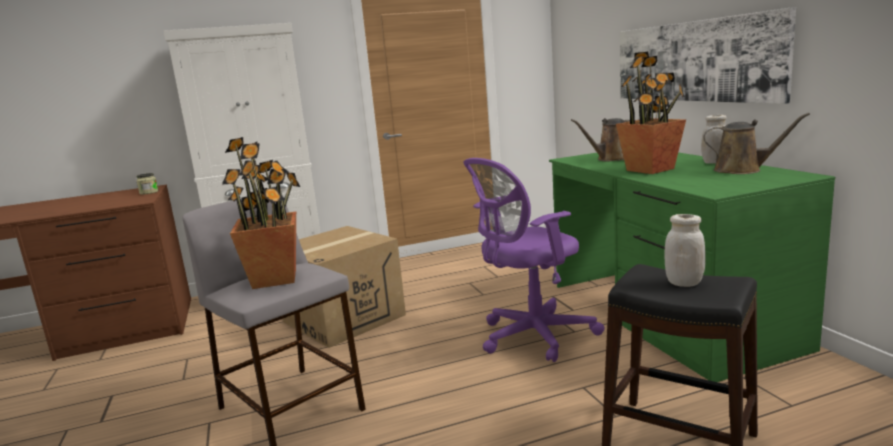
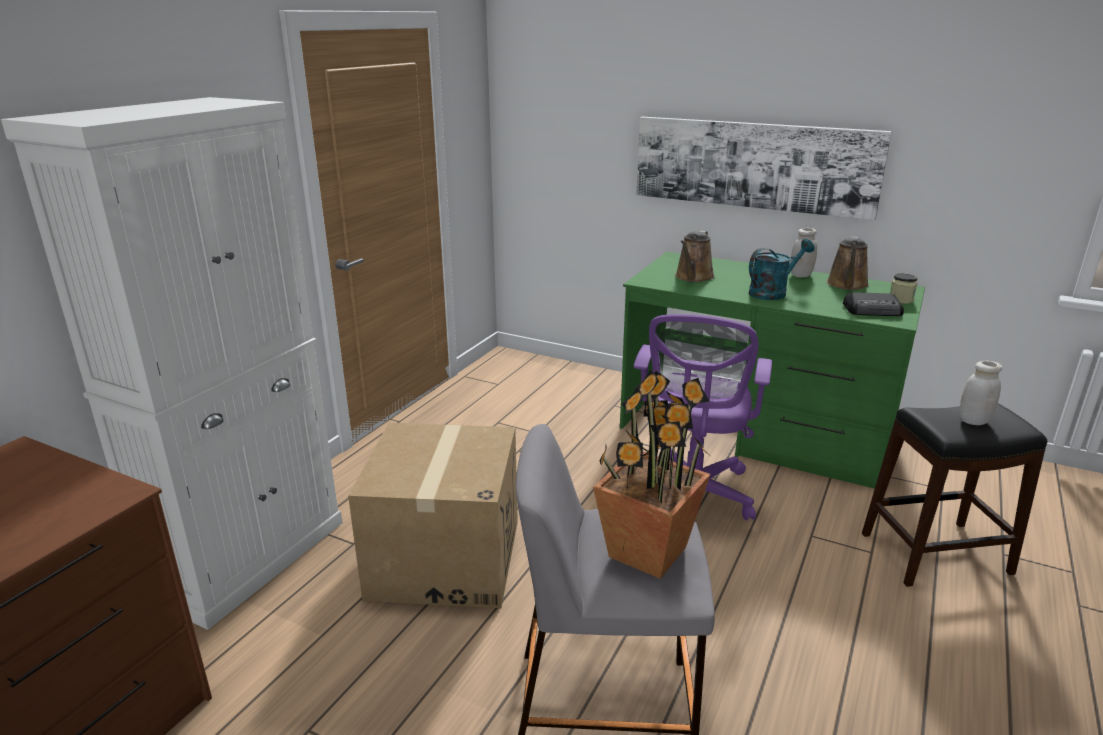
camera: 45 degrees left, 10 degrees up
jar [136,173,158,195] -> jar moved to [890,273,918,304]
potted plant [616,52,686,174] -> turquoise watering can [749,239,815,300]
brown watering can [703,113,810,174] -> brown watering can turned 135 degrees clockwise [826,237,869,290]
none -> radio [843,292,904,316]

